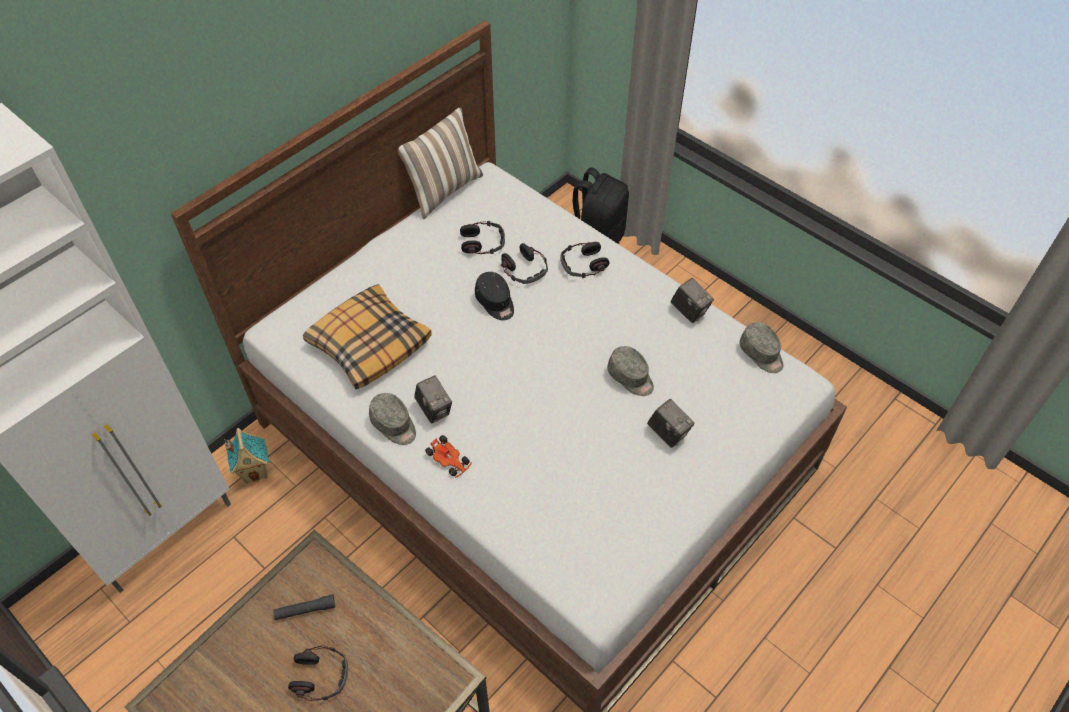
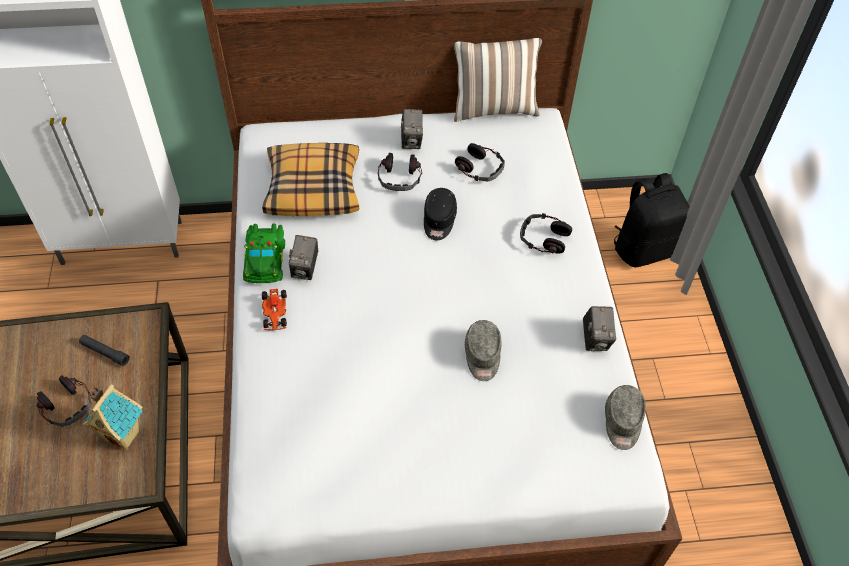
camera: 40 degrees right, 0 degrees up
toy house [224,428,269,484] -> toy house moved to [83,384,143,450]
grey cap [369,393,416,445] -> green toy car [243,224,285,283]
headphones [501,243,548,284] -> headphones moved to [378,153,423,191]
camera [647,399,695,448] -> camera moved to [401,109,423,149]

